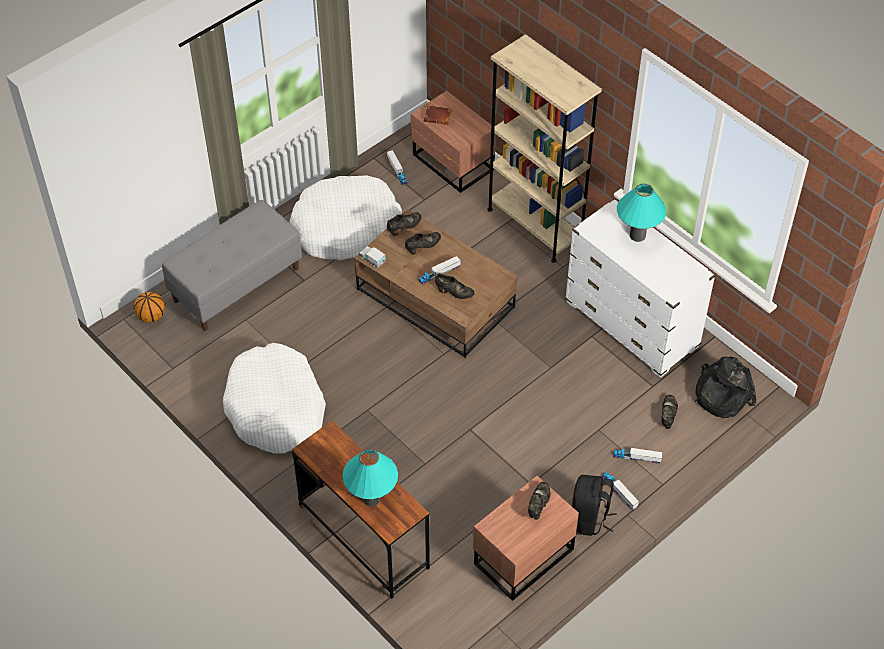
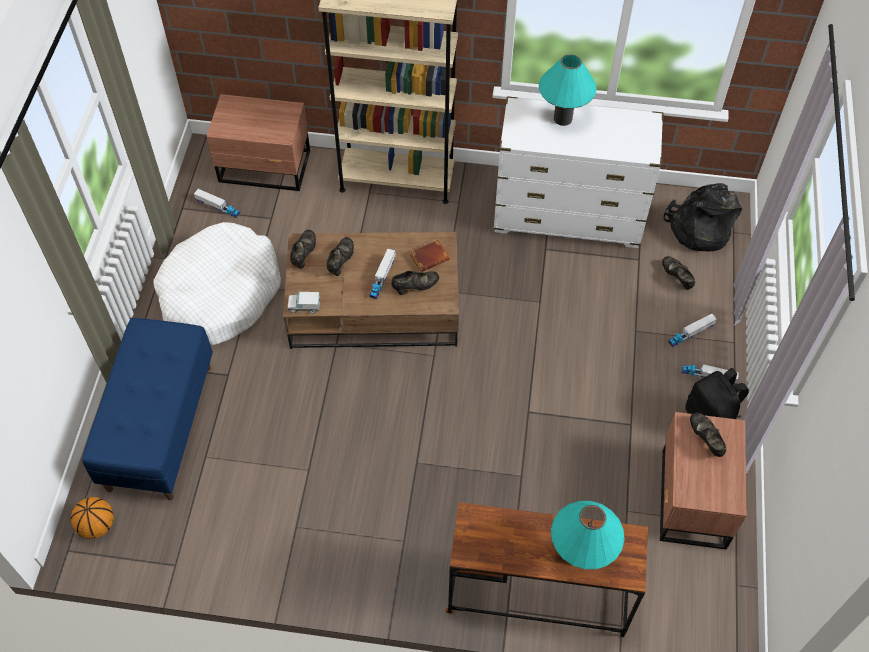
camera: 40 degrees left, 5 degrees up
grey bench [162,200,302,331] -> blue bench [82,318,213,500]
white dog bed [223,343,326,454] -> none
brown book [424,105,452,125] -> brown book moved to [410,239,449,272]

